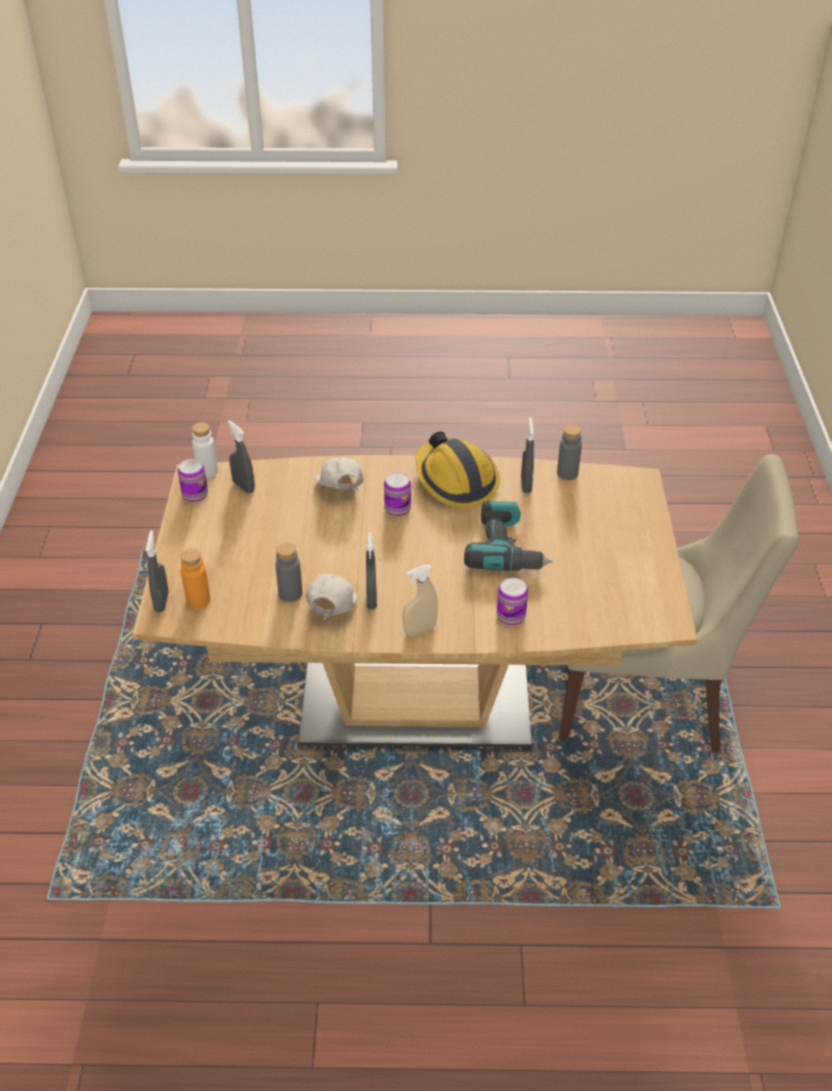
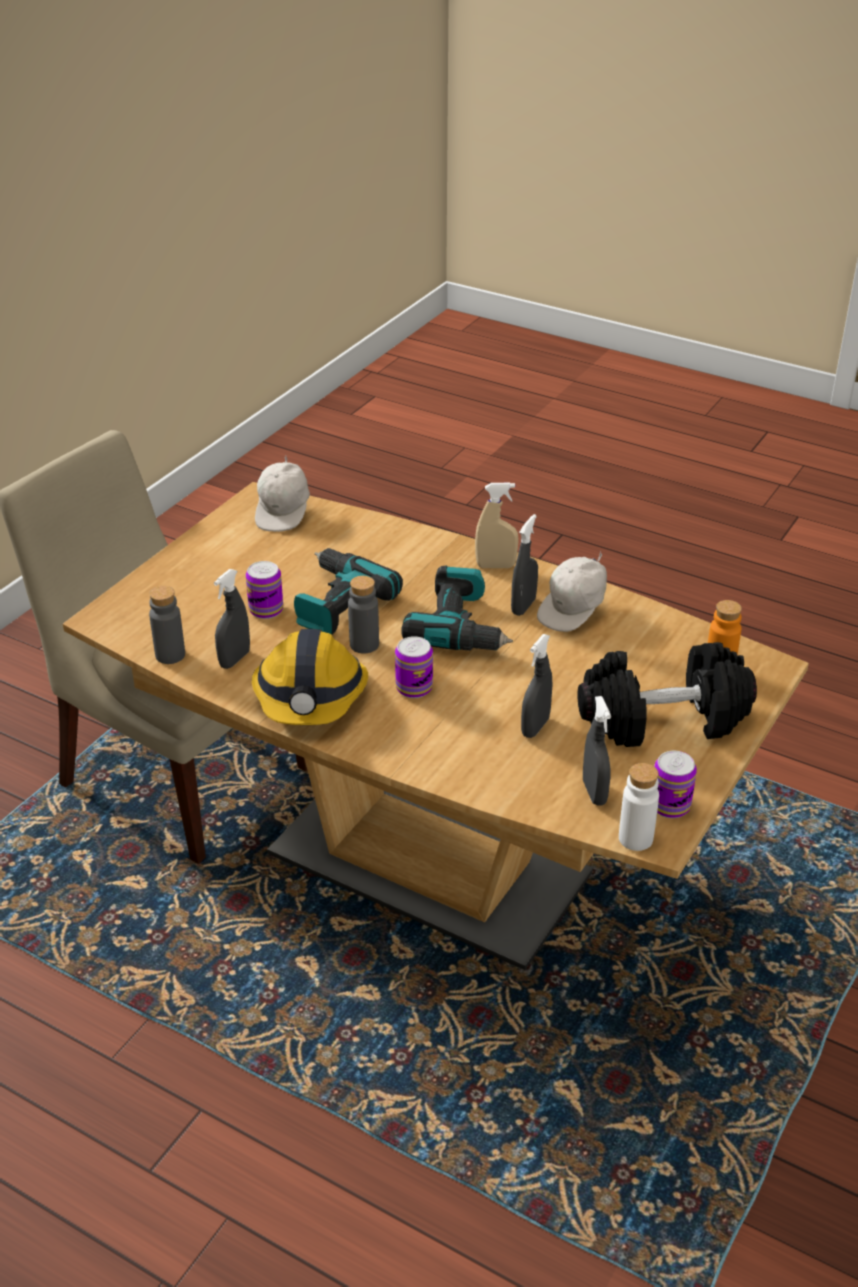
camera: 150 degrees left, 5 degrees down
grey spray bottle [145,530,169,612] -> grey spray bottle moved to [521,634,553,738]
grey bottle [275,542,302,602] -> grey bottle moved to [348,576,379,654]
white cap [315,457,364,491] -> white cap moved to [255,455,310,532]
can [497,578,528,626] -> can moved to [246,561,283,619]
none -> power drill [401,566,513,651]
none -> black dumbbell [577,642,757,747]

